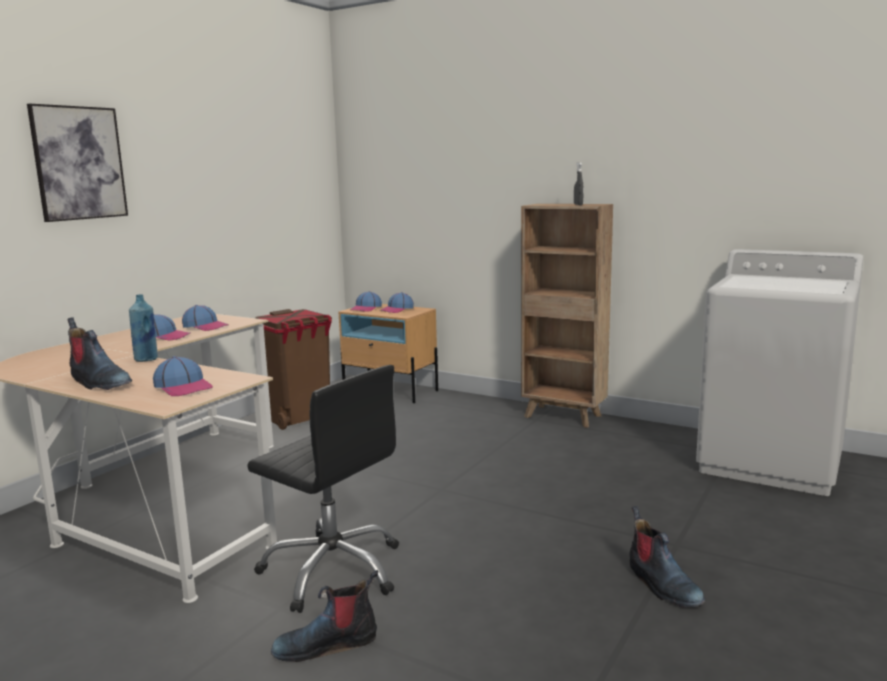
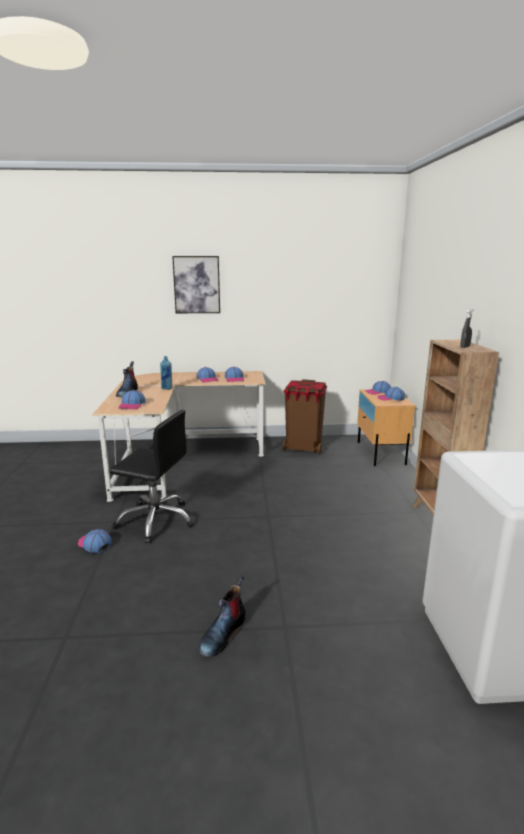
camera: 55 degrees right, 5 degrees up
black office chair [247,365,399,613] -> black office chair turned 75 degrees counterclockwise [109,410,194,543]
boot [271,570,378,662] -> cap [78,529,111,553]

